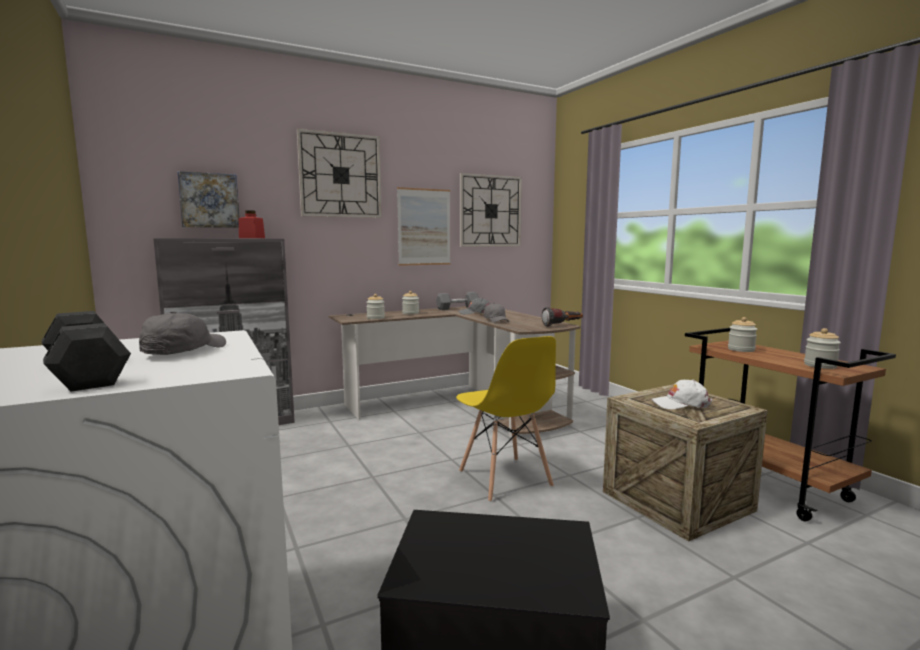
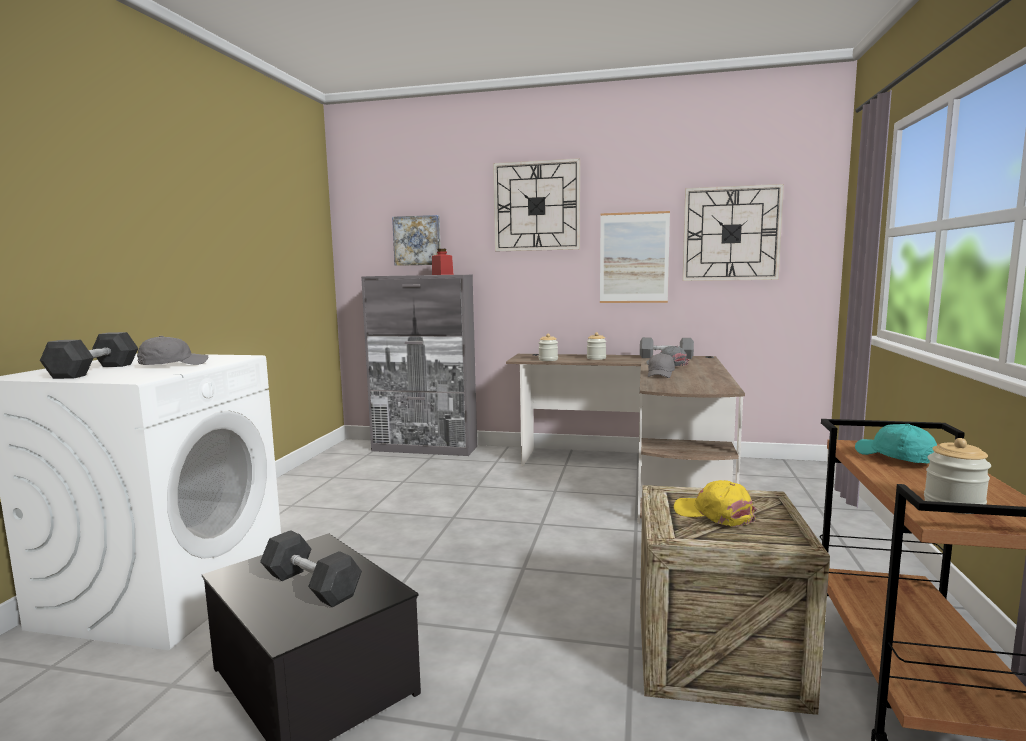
camera: 40 degrees right, 0 degrees up
yellow chair [456,336,556,502] -> none
flashlight [542,307,583,327] -> none
white cap [651,379,713,409] -> yellow cap [674,480,757,527]
jar [728,317,757,352] -> turquoise cap [855,424,937,463]
none -> grey dumbbell [260,530,362,607]

